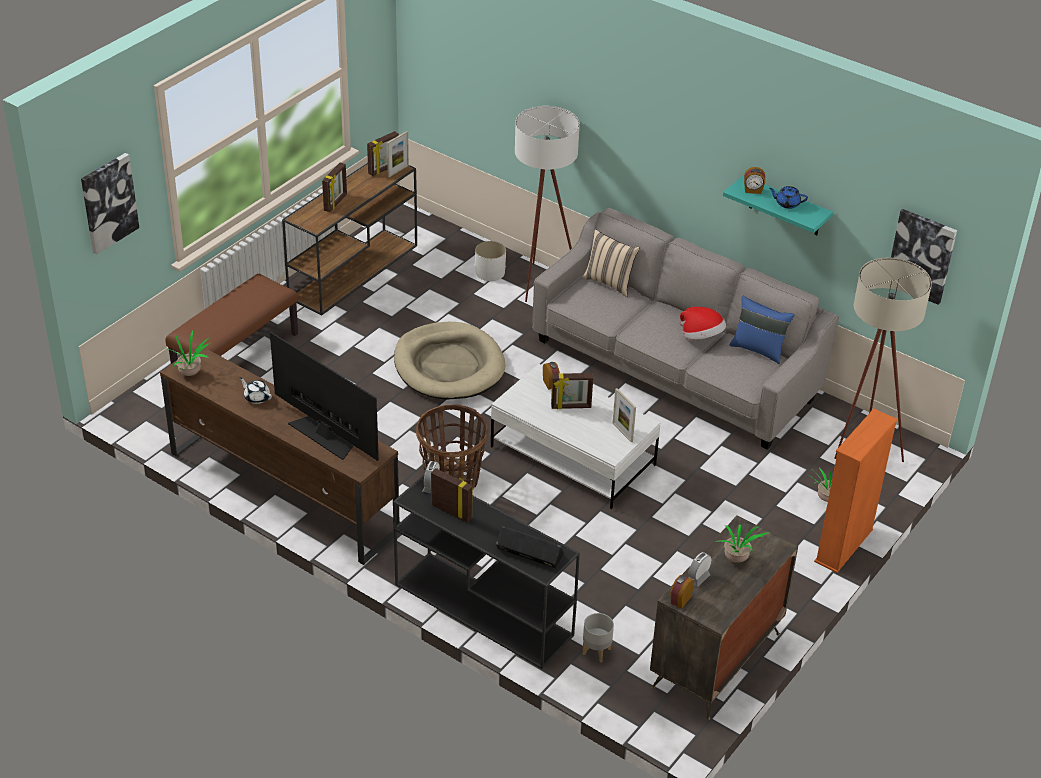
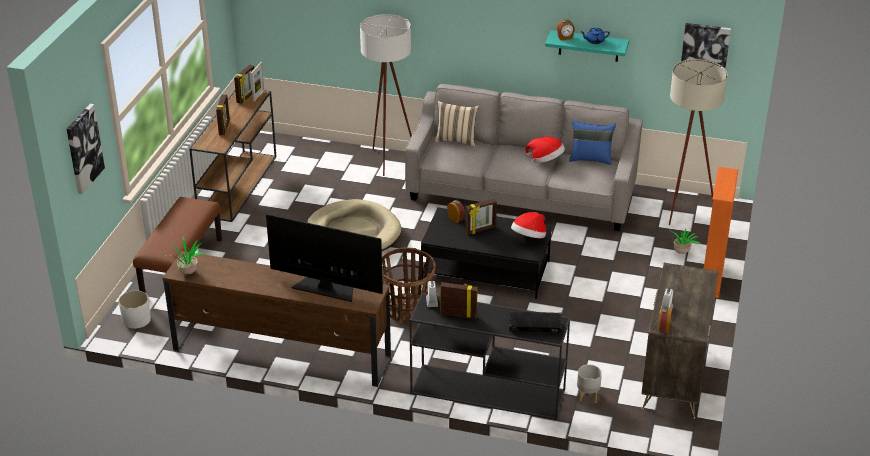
camera: 20 degrees left, 5 degrees down
white teapot [240,377,272,404] -> none
white planter [475,241,506,281] -> white planter moved to [119,290,151,329]
white coffee table [491,364,661,509] -> black coffee table [421,207,552,299]
picture frame [612,388,636,442] -> hat [511,212,546,238]
potted plant [716,525,769,563] -> none

